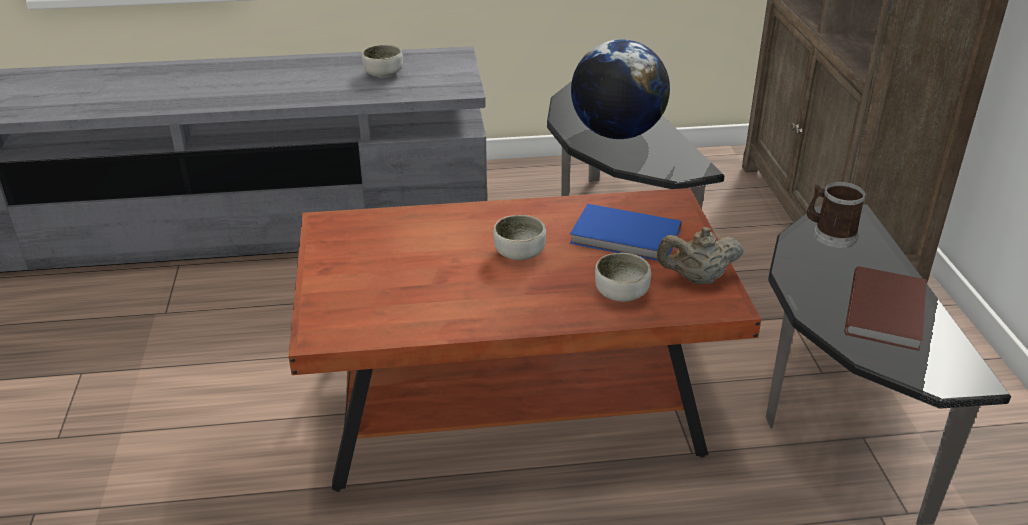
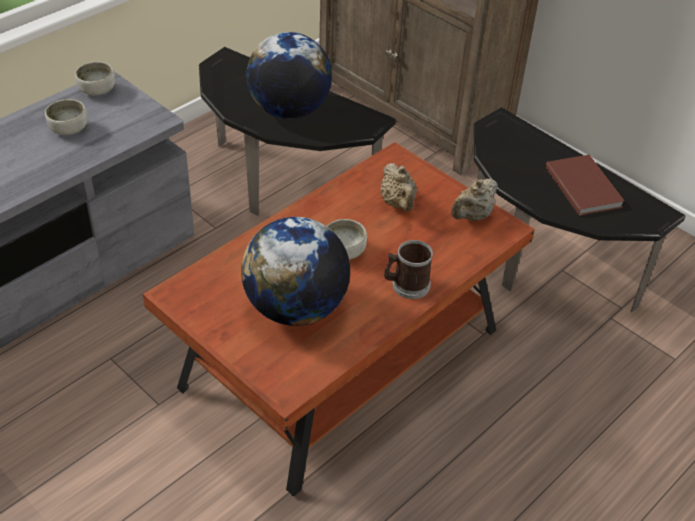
camera: 40 degrees left, 10 degrees up
blue book [569,204,682,261] -> beige teapot [380,163,417,212]
bowl [595,253,651,302] -> bowl moved to [75,62,115,96]
mug [807,182,865,248] -> mug moved to [384,240,433,299]
none -> globe [241,217,350,326]

